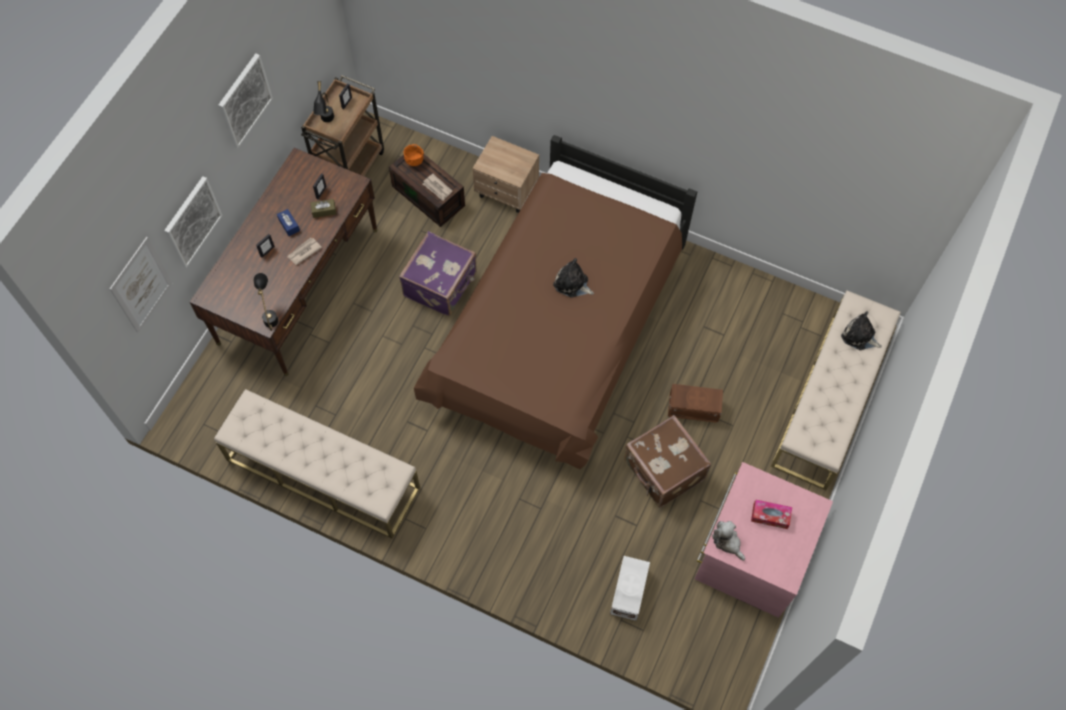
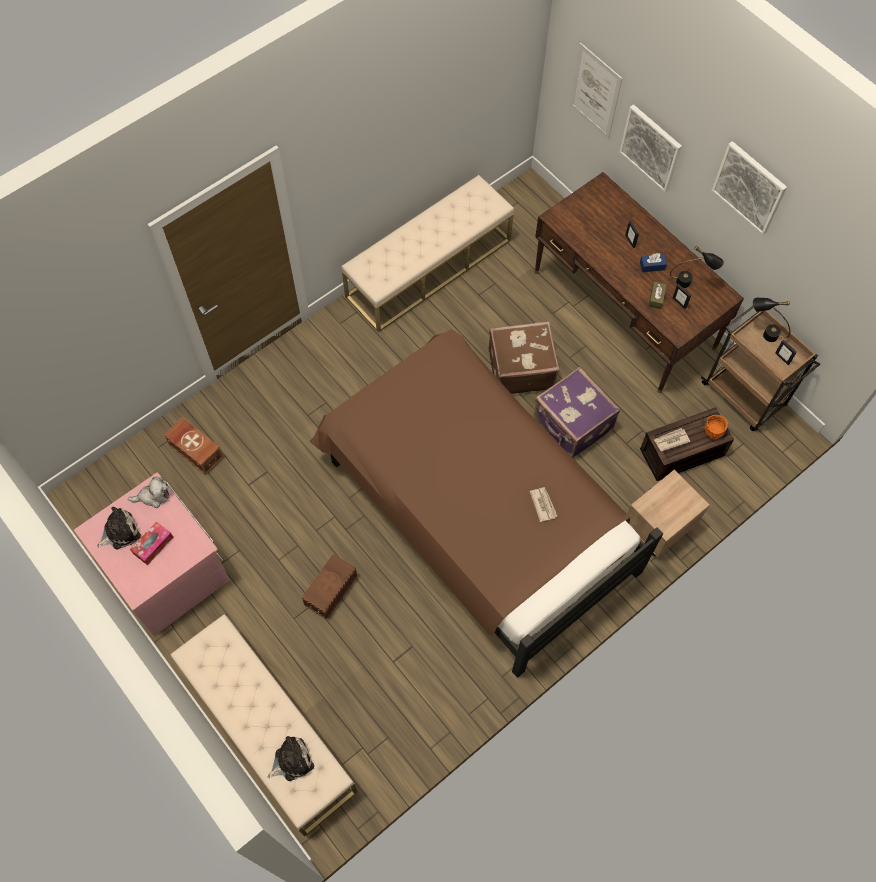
camera: 115 degrees right, 0 degrees up
black table lamp [253,273,278,331] -> black table lamp moved to [670,246,724,288]
newspaper [287,238,322,265] -> newspaper moved to [529,487,557,522]
plush toy [553,258,594,298] -> plush toy moved to [97,507,141,549]
white storage box [610,556,650,621] -> brown storage box [164,417,223,475]
brown suitcase [624,415,711,508] -> brown suitcase moved to [489,321,559,394]

